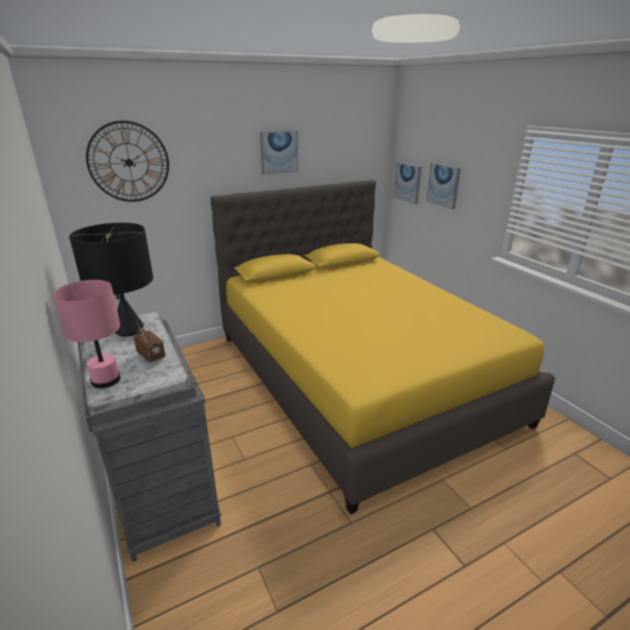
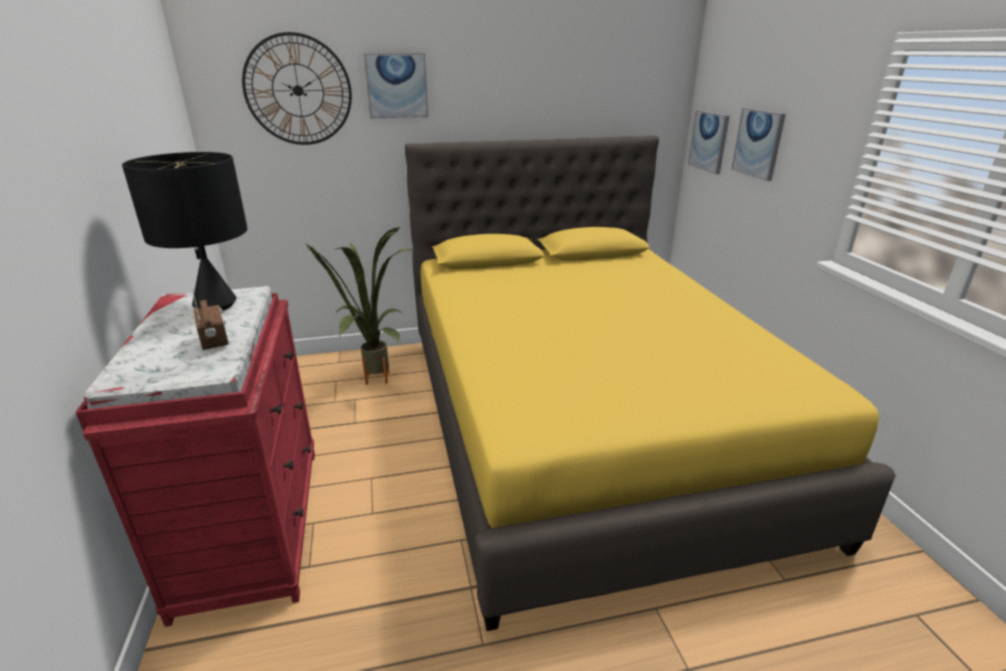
camera: 15 degrees right, 0 degrees up
pink table lamp [53,280,120,388] -> none
grey dresser [78,312,221,562] -> red dresser [76,286,315,627]
picture [260,131,298,174] -> picture moved to [364,54,428,118]
none -> potted plant [305,227,413,385]

